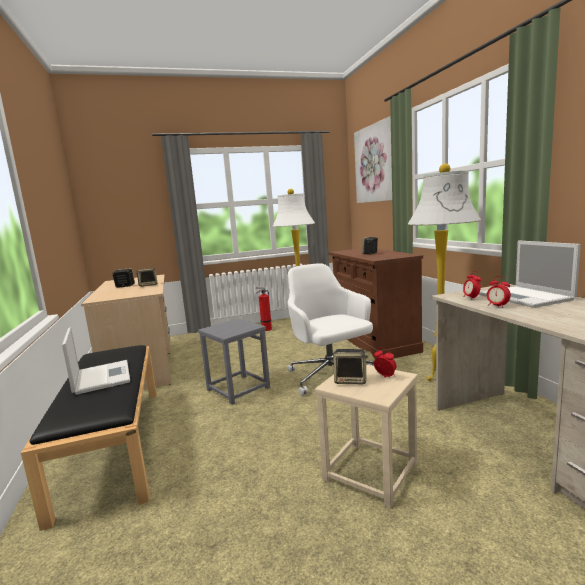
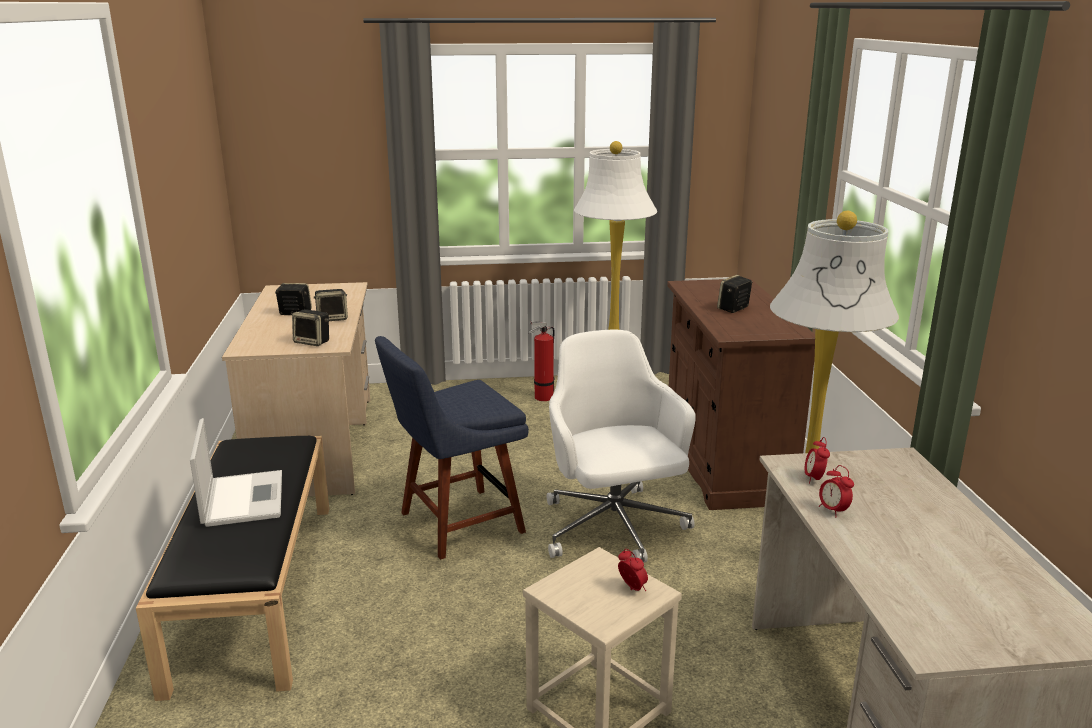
camera: 10 degrees right, 10 degrees up
grey stool [198,319,270,405] -> blue chair [375,336,529,560]
speaker [333,349,368,384] -> speaker moved to [292,309,329,346]
picture [354,116,392,203] -> none
laptop [479,240,581,308] -> none

